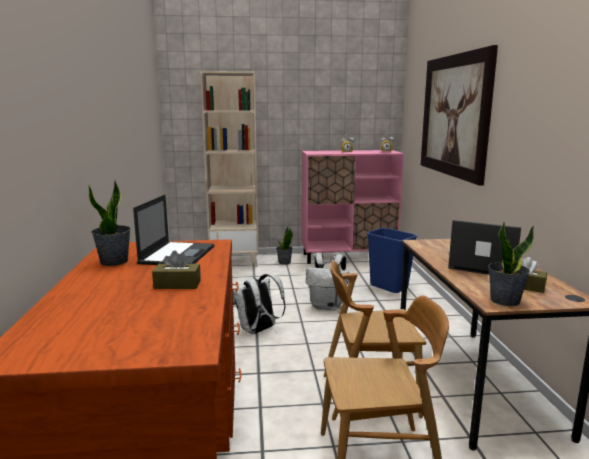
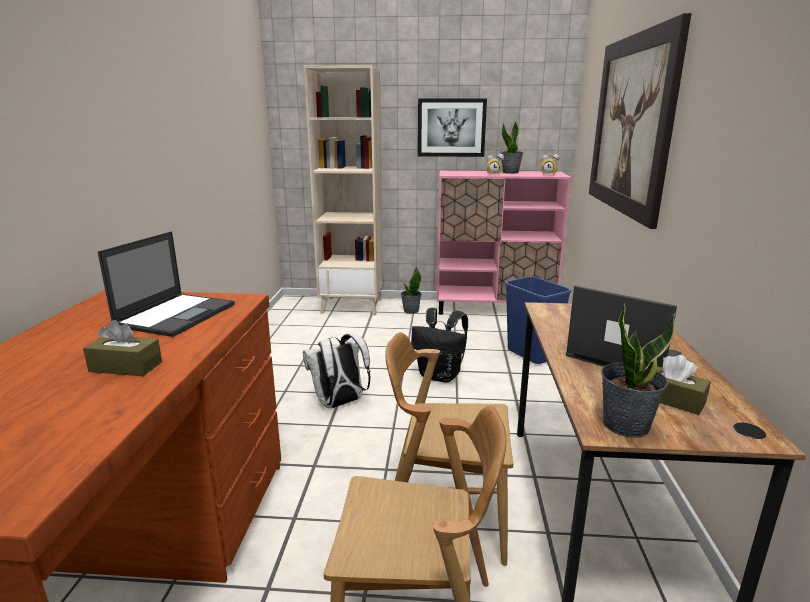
camera: 10 degrees right, 5 degrees up
potted plant [88,180,131,266] -> potted plant moved to [501,121,523,174]
white backpack [306,253,349,310] -> black backpack [411,308,468,382]
none -> picture [418,98,487,157]

